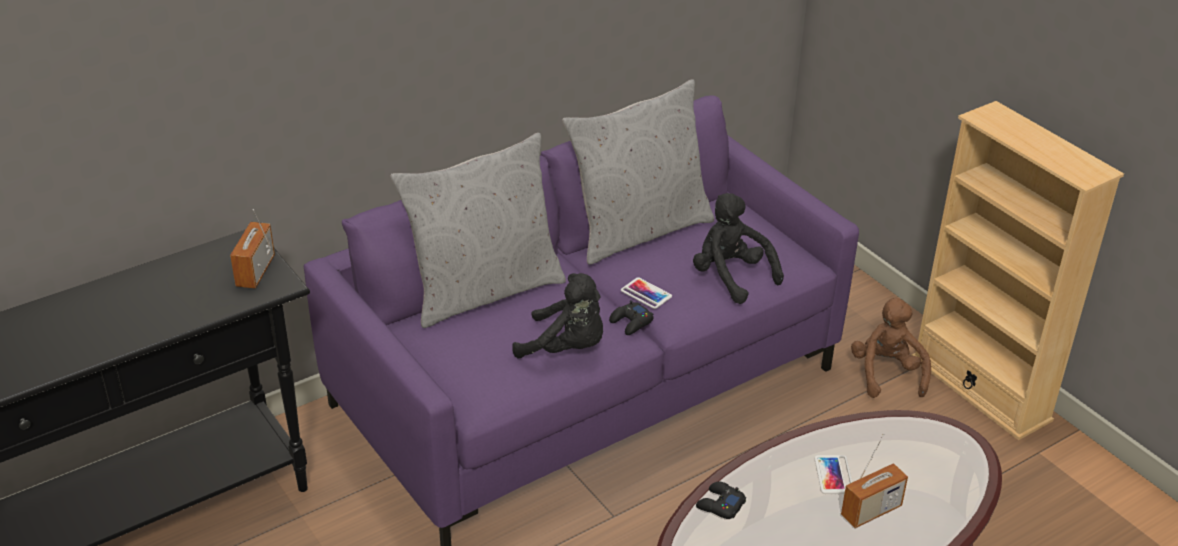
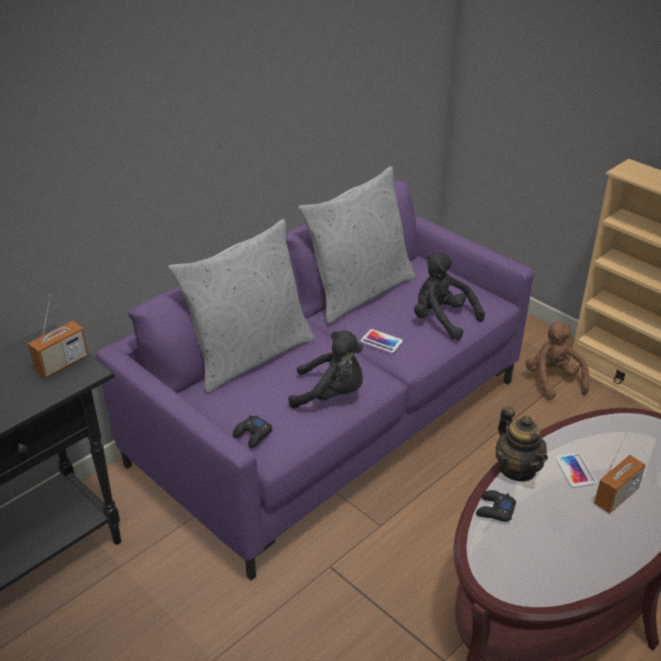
camera: 10 degrees left, 0 degrees up
radio [230,209,275,288] -> radio turned 135 degrees counterclockwise [28,294,89,378]
black game controller [609,300,654,335] -> black game controller moved to [233,415,272,448]
none -> teapot [496,407,548,482]

